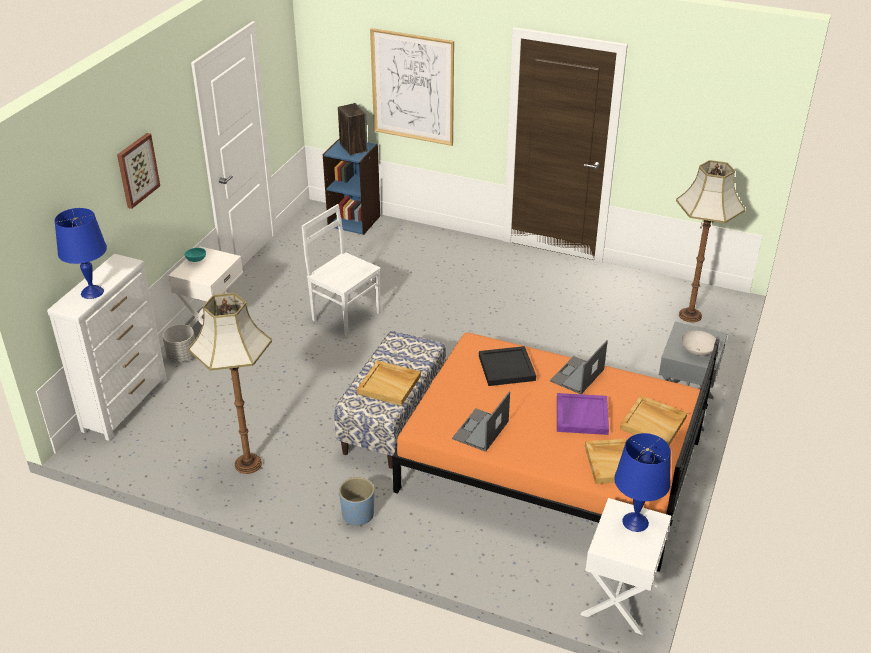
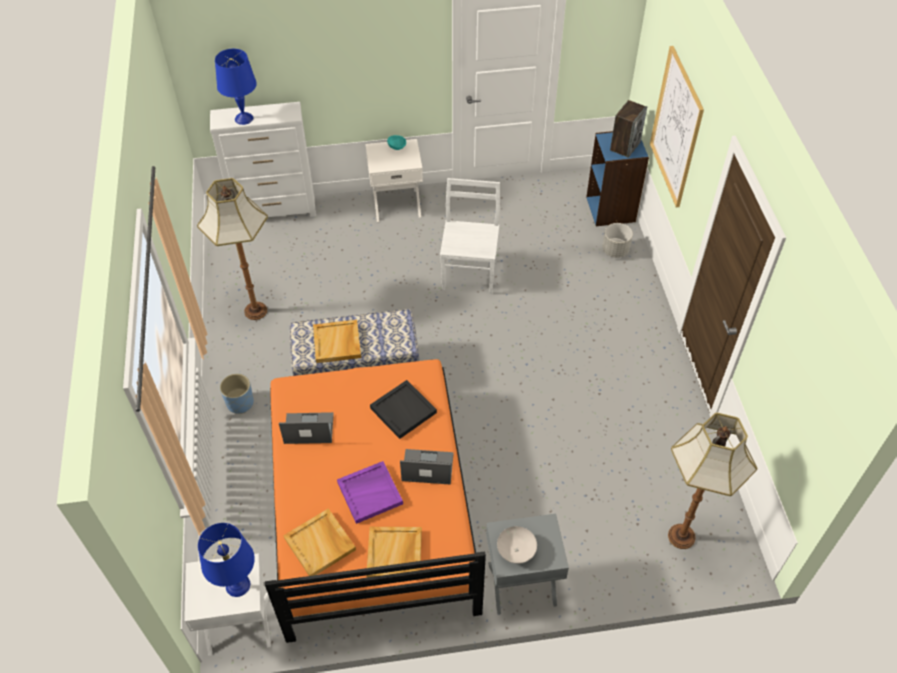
camera: 60 degrees right, 15 degrees up
picture [117,133,160,209] -> none
grey planter [162,324,195,362] -> grey planter moved to [602,223,633,258]

